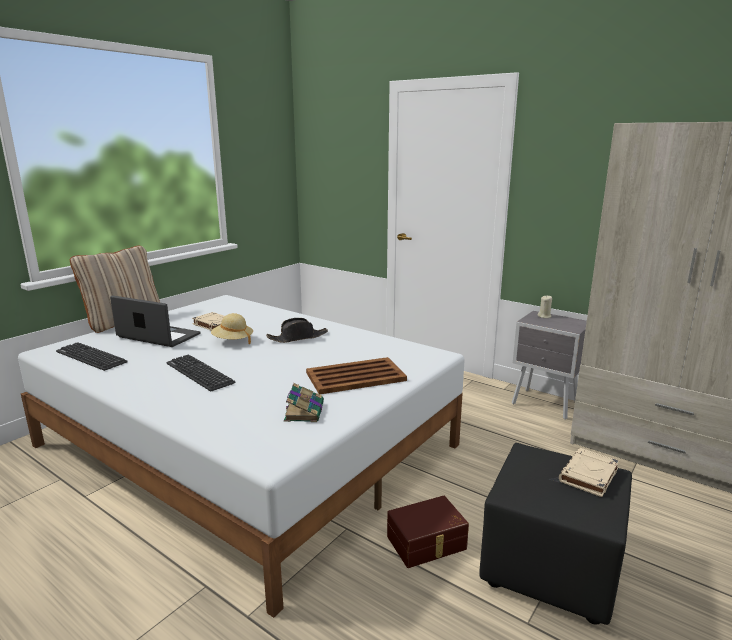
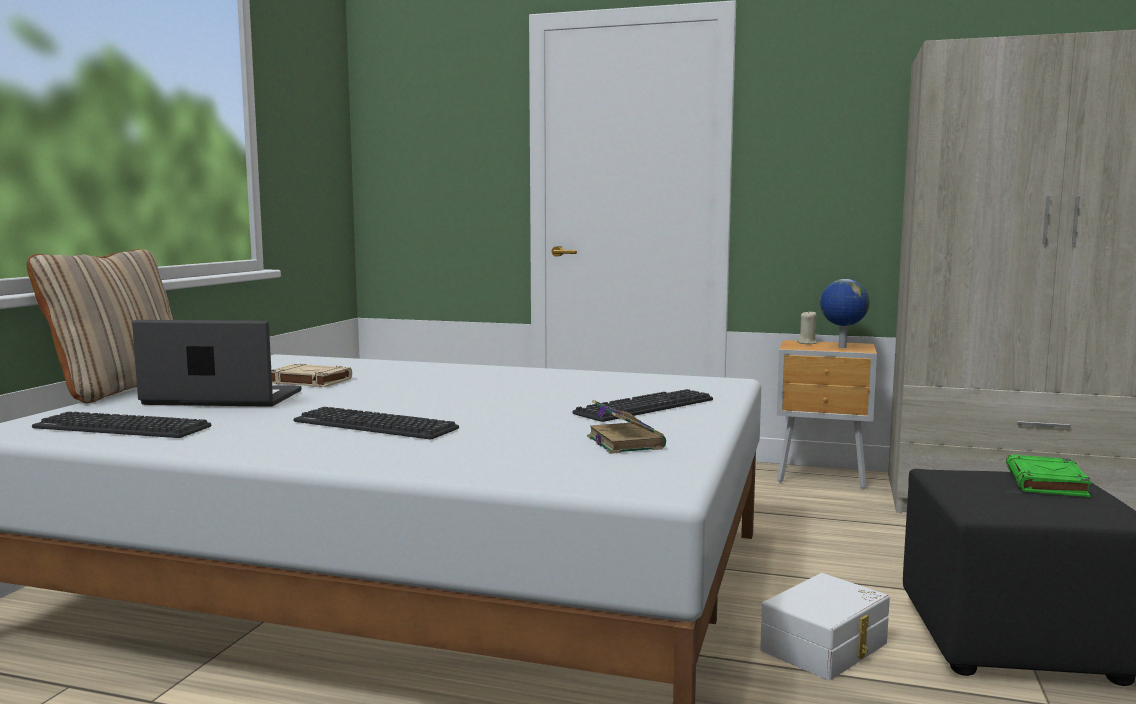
camera: 20 degrees left, 10 degrees down
beige hat [211,313,253,344] -> none
black hat [266,318,328,343] -> none
brown tray [306,357,407,394] -> keyboard [572,389,713,422]
brown storage box [387,496,469,568] -> white storage box [760,573,890,680]
grey nightstand [512,311,587,420] -> brown nightstand [777,340,877,489]
beige book [559,448,619,497] -> green book [1006,454,1092,497]
none -> globe [820,279,869,348]

